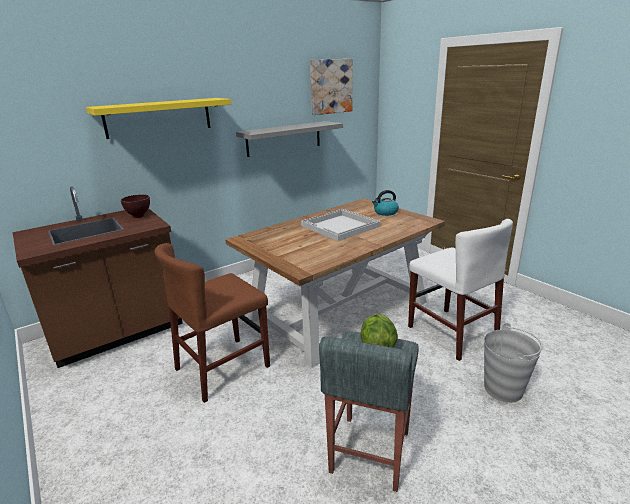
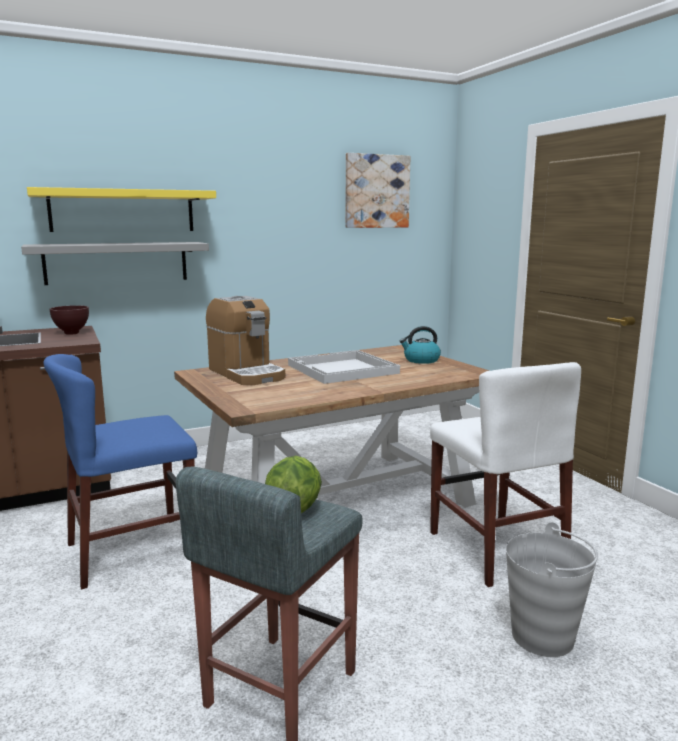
camera: 10 degrees right, 10 degrees down
brown chair [155,243,270,403] -> blue chair [43,354,197,590]
grey shelf [236,121,343,157] -> grey shelf moved to [21,242,209,285]
none -> coffee machine [206,296,285,385]

